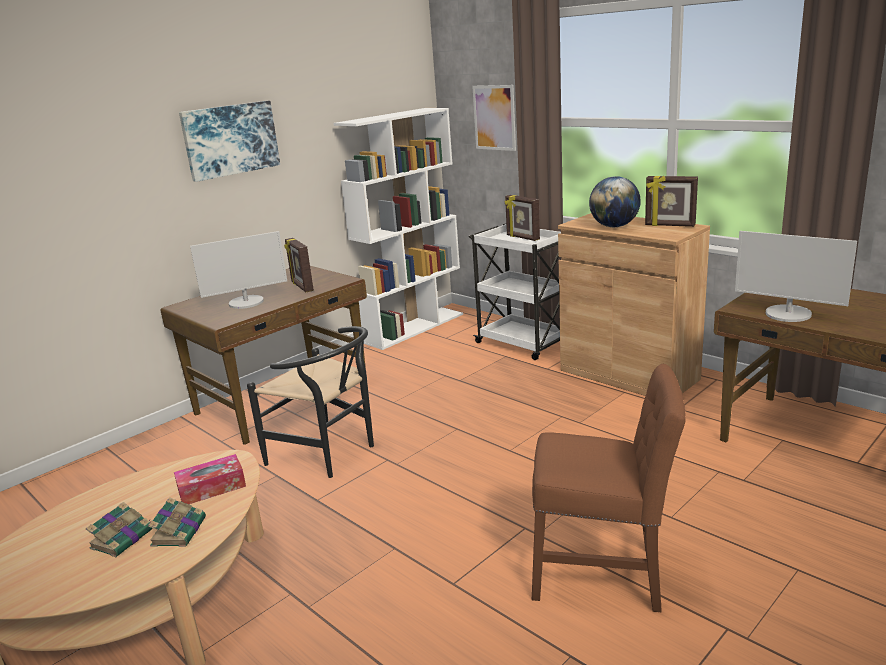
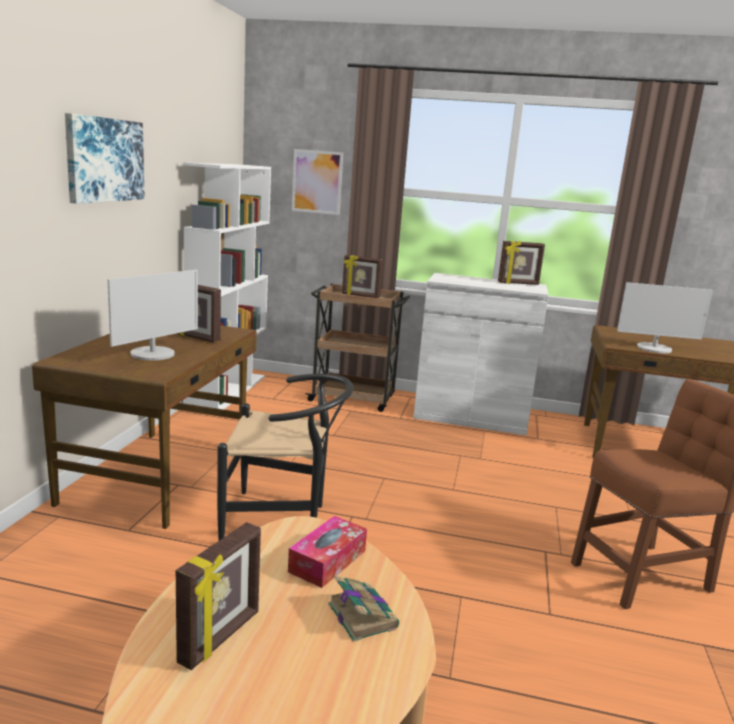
camera: 35 degrees left, 5 degrees down
book [86,502,153,557] -> none
white cart [469,223,561,360] -> brown cart [305,283,410,412]
brown cabinet [558,213,710,396] -> white cabinet [413,273,549,436]
globe [589,176,641,227] -> none
none -> picture frame [176,522,261,670]

